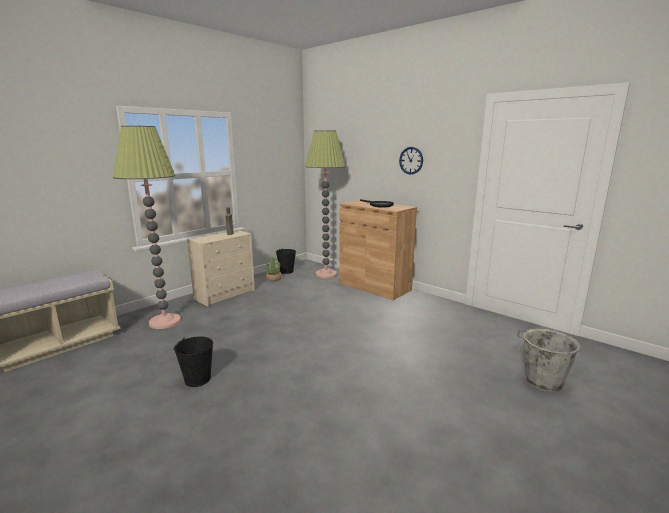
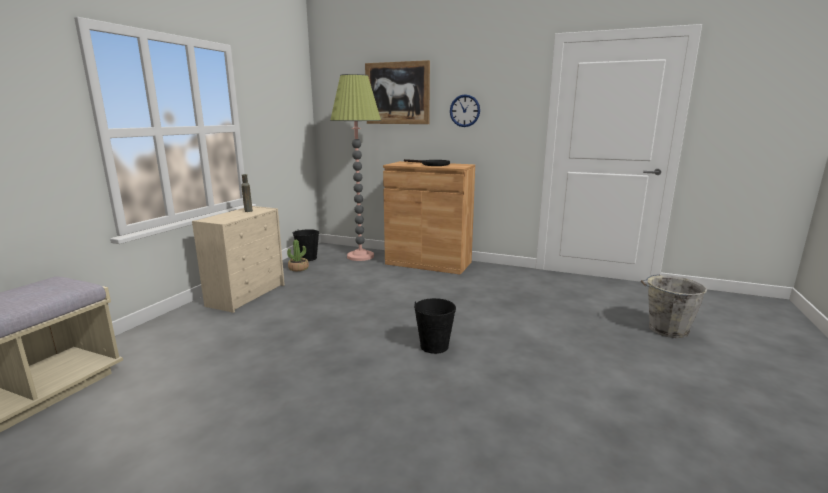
camera: 20 degrees left, 0 degrees up
floor lamp [113,125,181,329] -> none
black bucket [174,336,213,387] -> black bucket moved to [414,298,456,354]
none -> picture [365,60,430,124]

